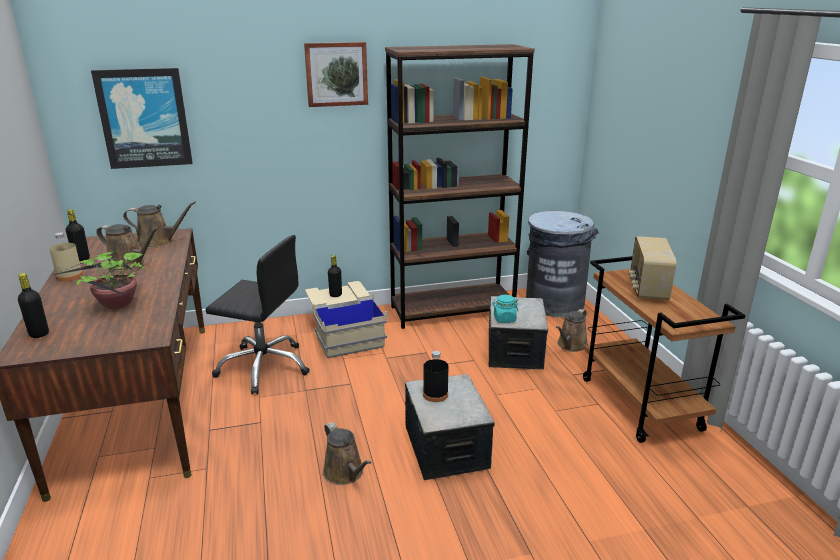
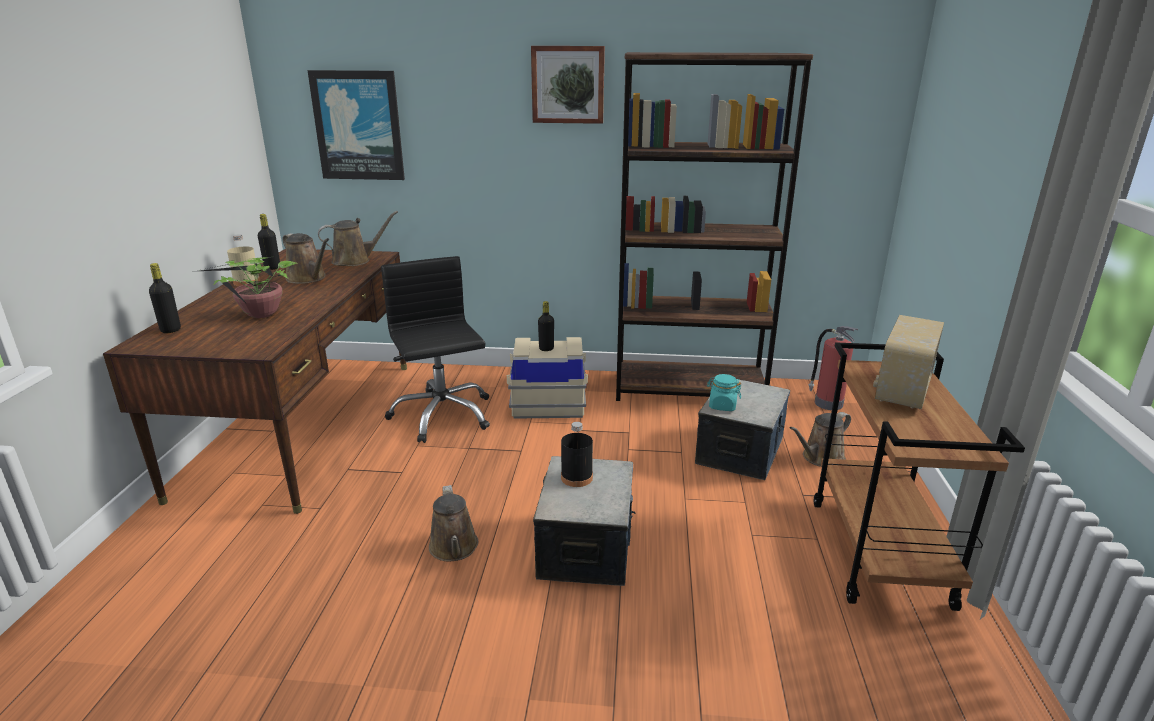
camera: 20 degrees right, 0 degrees up
brown watering can [123,201,196,248] -> brown watering can turned 45 degrees counterclockwise [318,211,398,266]
black office chair [206,235,310,394] -> black office chair turned 150 degrees counterclockwise [381,256,490,443]
grey trash can [526,211,599,317] -> fire extinguisher [809,326,858,410]

